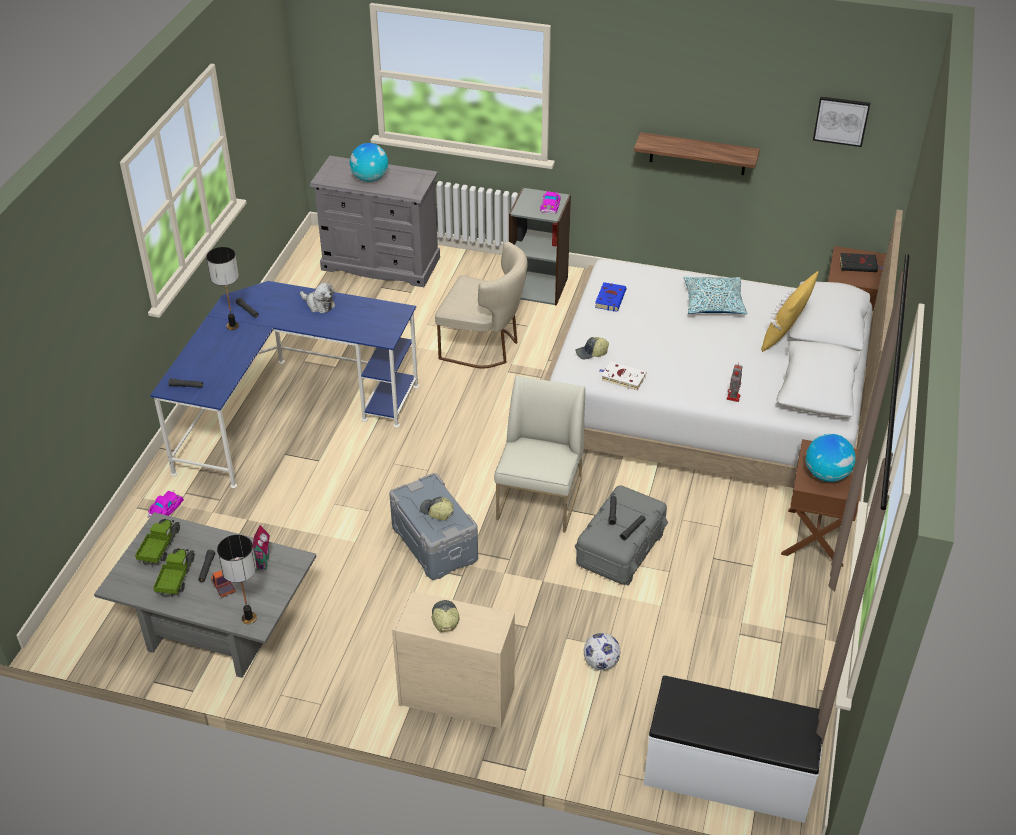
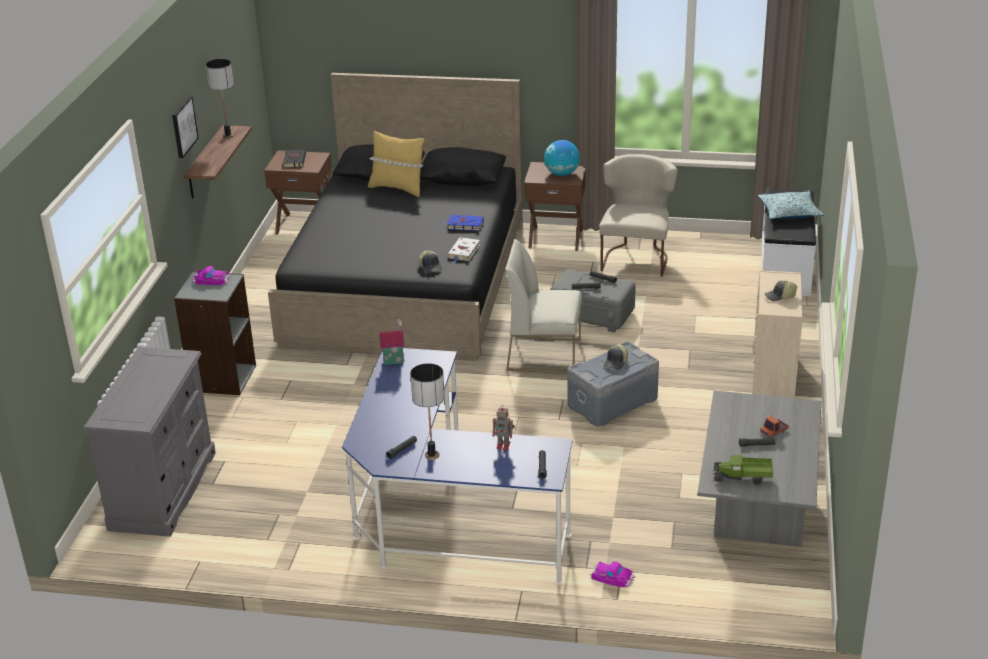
camera: 95 degrees left, 10 degrees down
toy truck [153,548,195,597] -> none
table lamp [217,535,257,624] -> table lamp moved to [206,59,234,138]
toy house [253,525,270,571] -> toy house moved to [379,318,405,365]
plush toy [300,282,335,313] -> none
globe [350,143,388,182] -> none
beige chair [435,242,528,368] -> beige chair moved to [599,154,678,277]
white bed [544,209,903,488] -> black bed [268,73,523,361]
football [584,633,620,670] -> none
blue book [595,282,626,312] -> blue book moved to [444,215,484,231]
pillow [684,277,748,314] -> pillow moved to [758,191,824,219]
toy robot [727,363,743,402] -> toy robot moved to [493,405,515,450]
picture [813,96,870,147] -> picture moved to [172,96,198,158]

